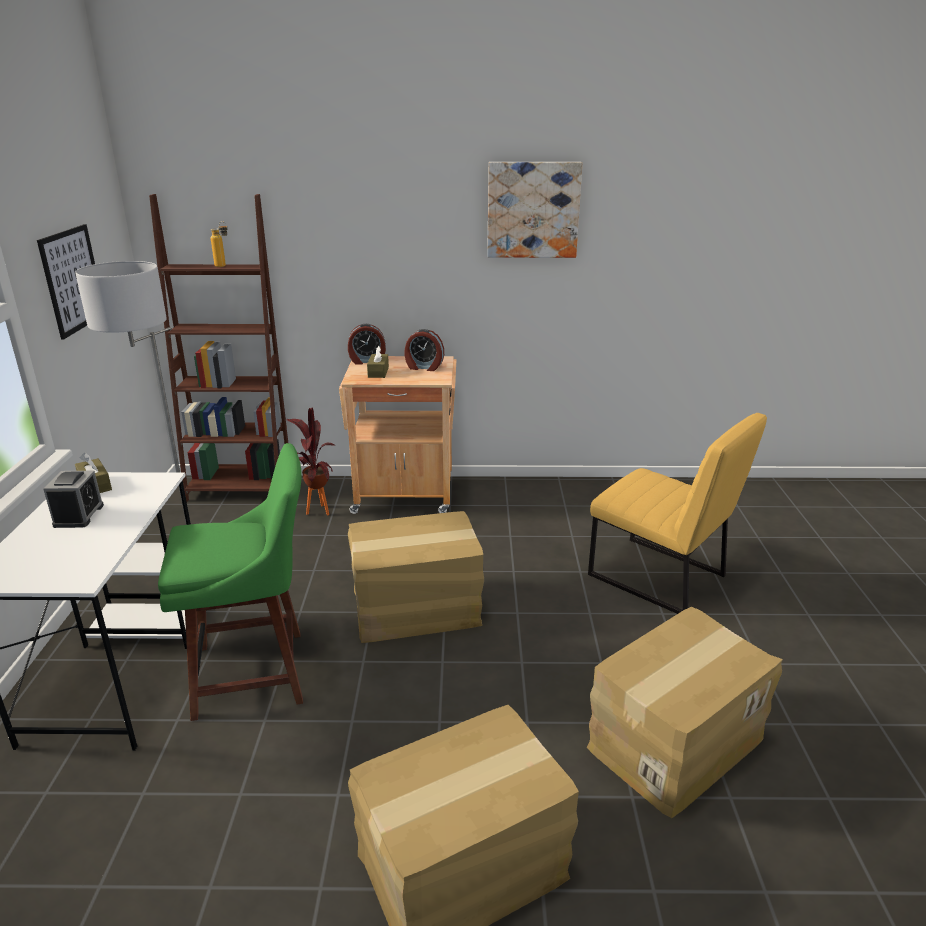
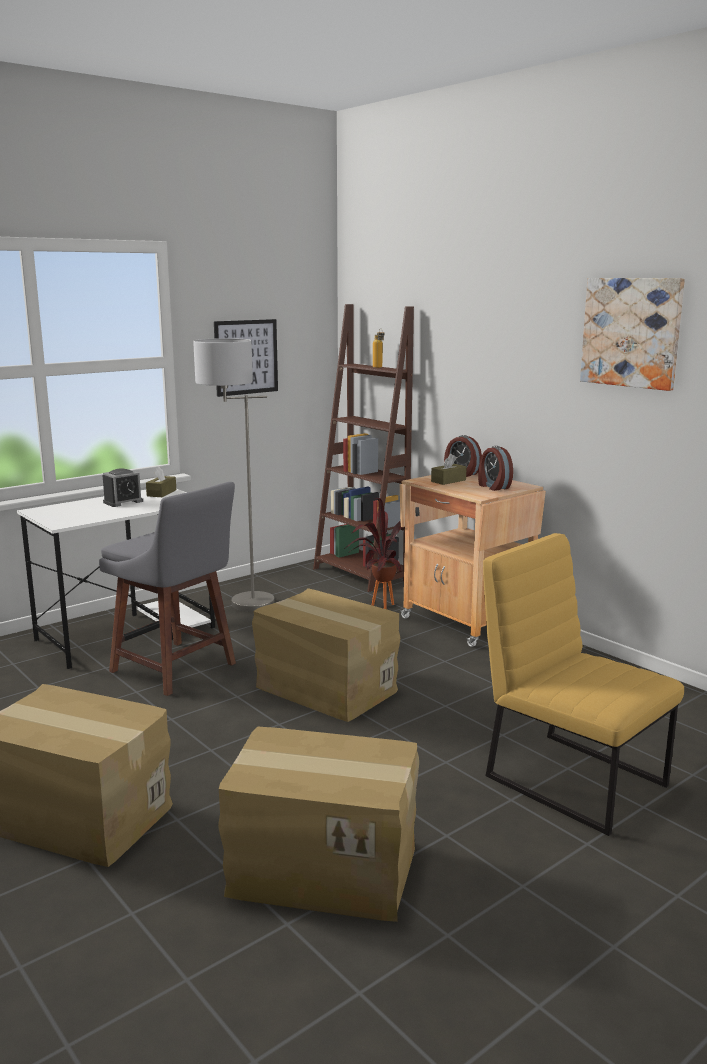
camera: 50 degrees right, 10 degrees down
green stool [158,443,303,721] -> grey stool [99,482,236,696]
yellow chair [588,413,767,614] -> yellow chair turned 135 degrees clockwise [483,533,684,836]

